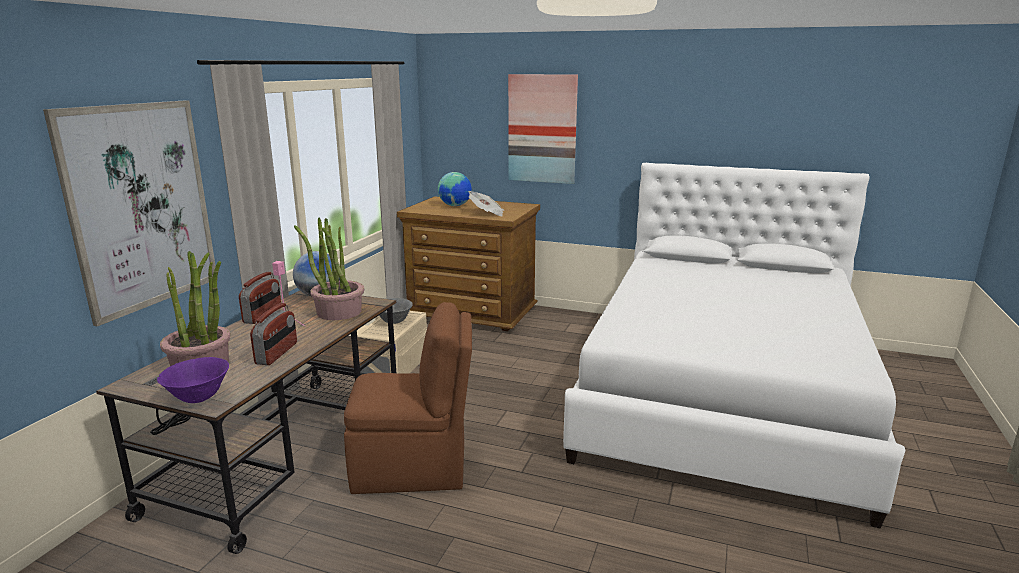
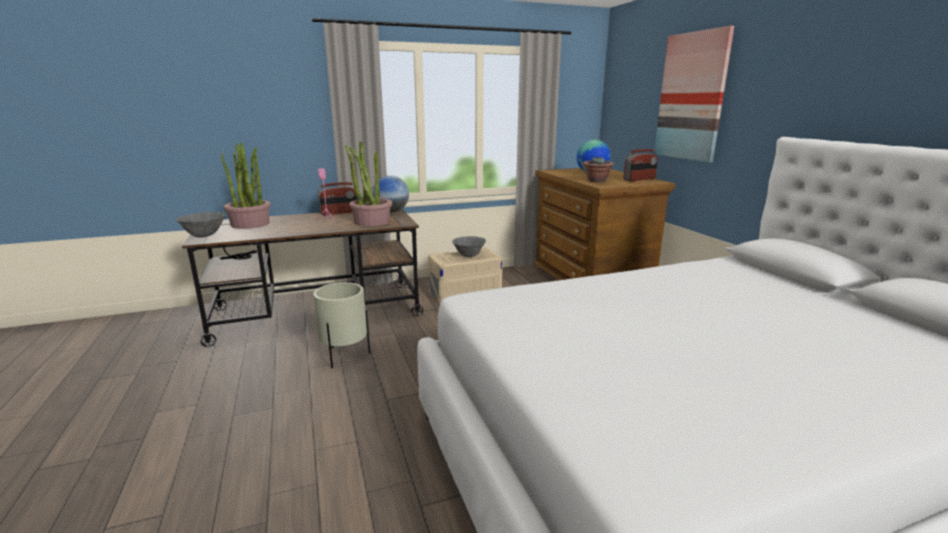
camera: 50 degrees right, 0 degrees up
picture [43,100,218,326] -> none
purple bowl [157,357,229,403] -> grey bowl [175,212,226,238]
radio [250,303,297,365] -> radio moved to [624,149,658,181]
brown chair [344,302,472,494] -> beige planter [313,282,370,368]
newspaper [468,191,504,216] -> potted plant [583,157,614,182]

